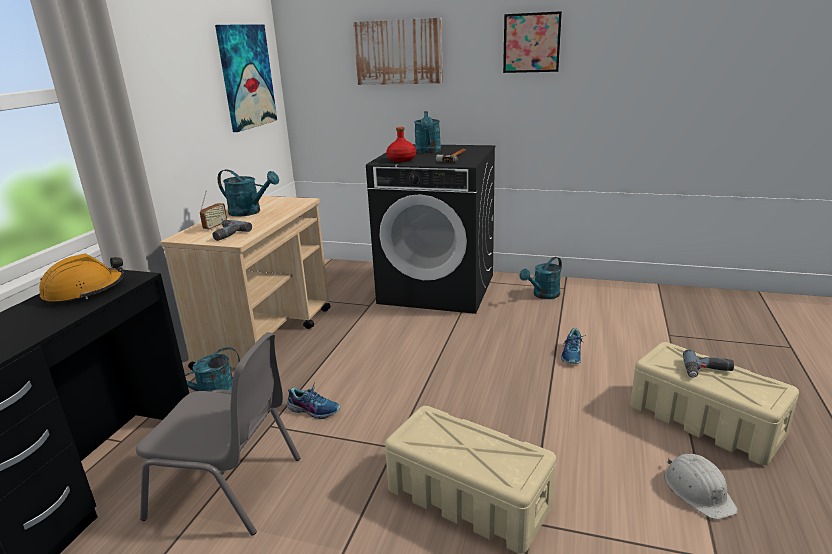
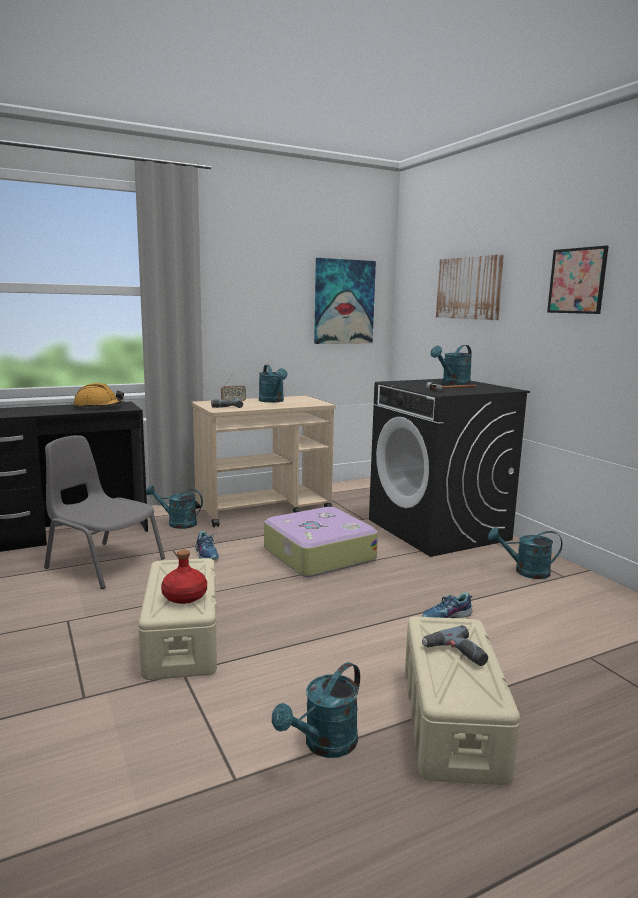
camera: 45 degrees right, 10 degrees down
grey chair [136,332,300,536] -> grey chair turned 150 degrees clockwise [44,435,165,589]
red bottle [386,127,416,162] -> red bottle moved to [161,550,207,604]
white hard hat [664,454,738,520] -> turquoise watering can [272,662,360,758]
none -> suitcase [264,507,378,577]

